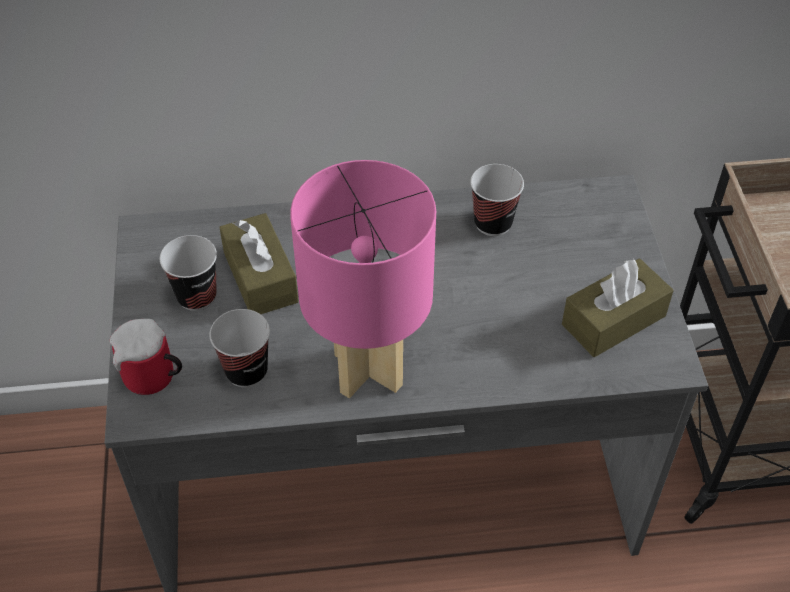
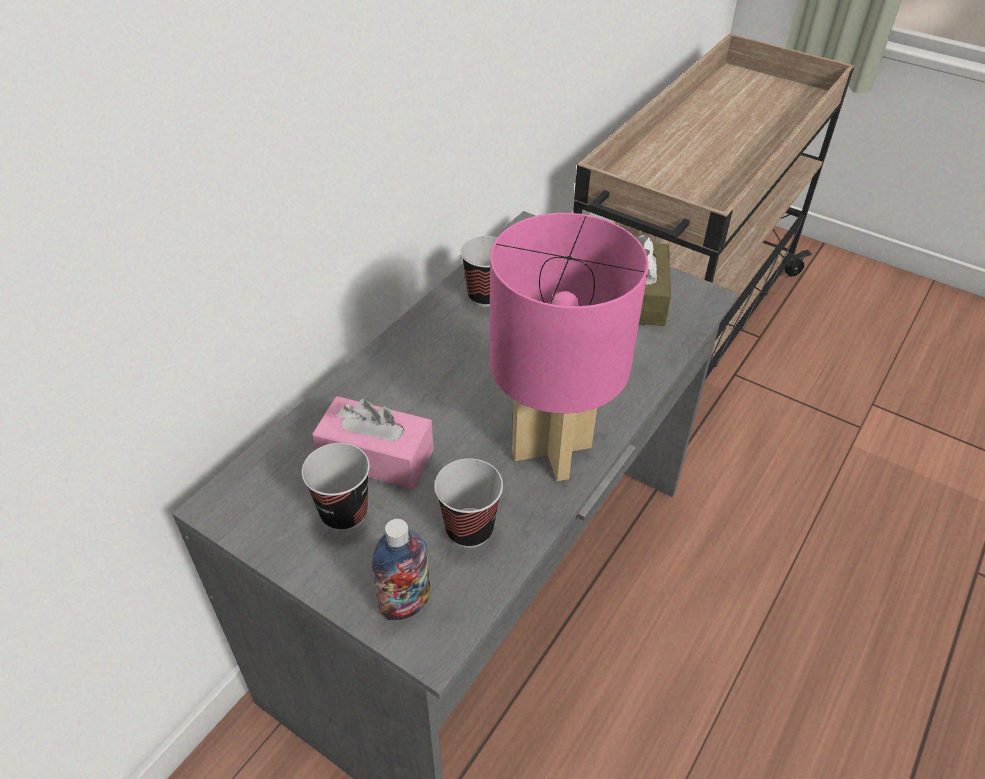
camera: 50 degrees left, 5 degrees down
mug [110,319,182,395] -> bottle [372,519,430,620]
brown tissue box [219,213,299,314] -> pink tissue box [312,396,434,489]

